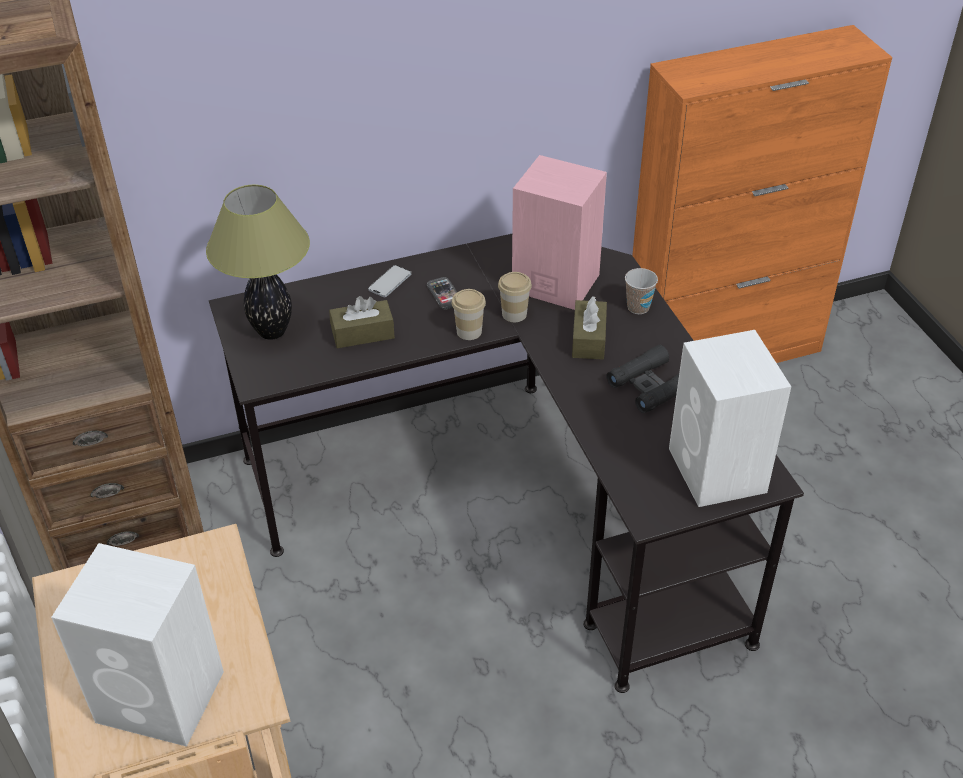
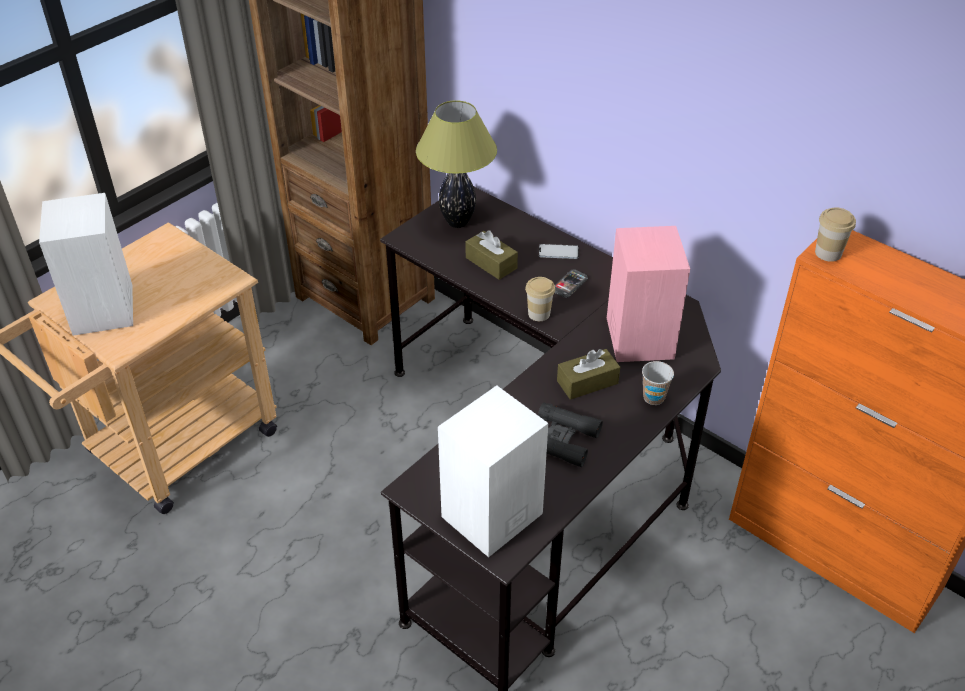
camera: 60 degrees right, 0 degrees up
cup [498,272,532,322] -> cup moved to [815,207,856,262]

